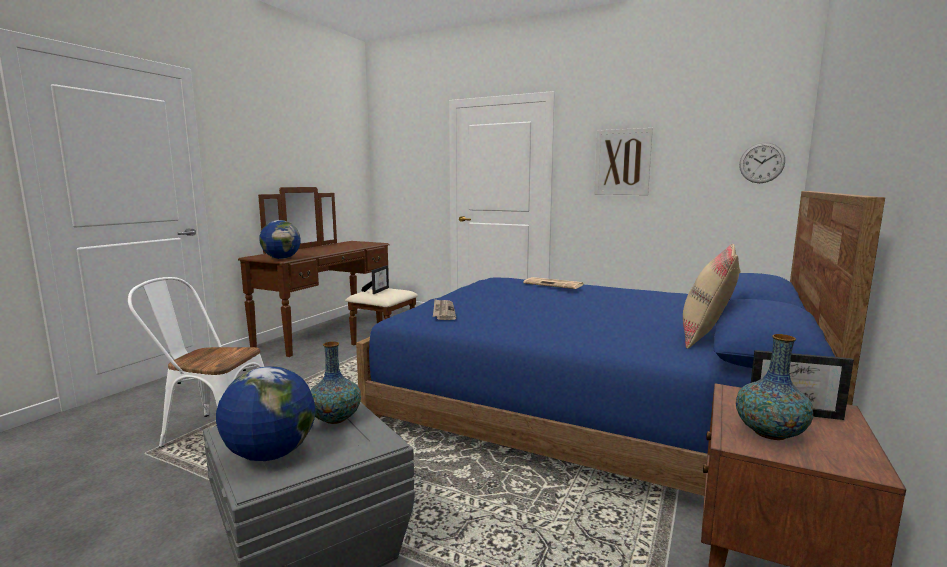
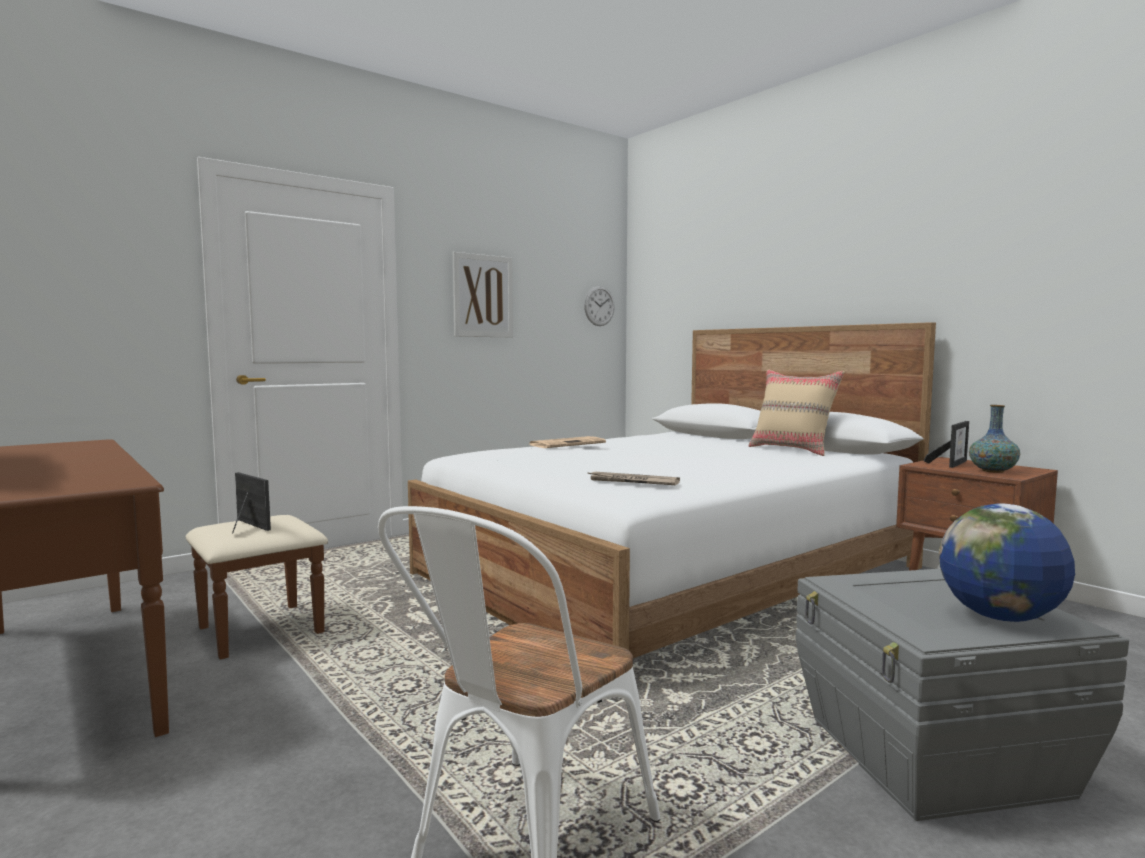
camera: 65 degrees left, 5 degrees down
globe [259,220,301,259] -> none
vase [311,342,361,424] -> none
blue bed [356,191,885,496] -> white bed [408,322,936,658]

